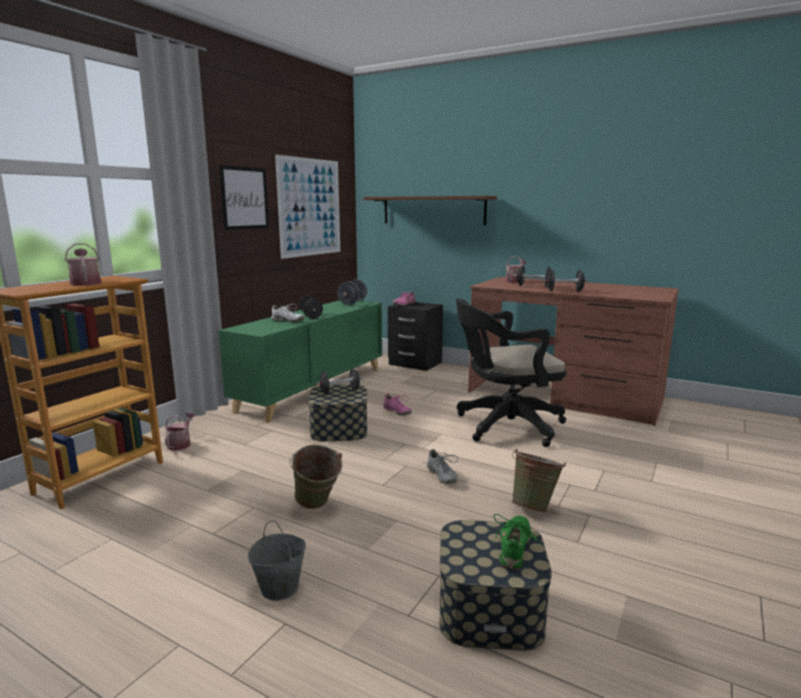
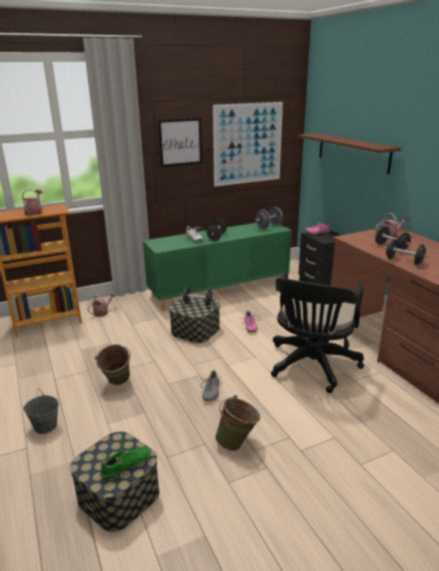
camera: 35 degrees right, 10 degrees up
black office chair [456,298,566,447] -> black office chair turned 90 degrees counterclockwise [271,271,364,393]

